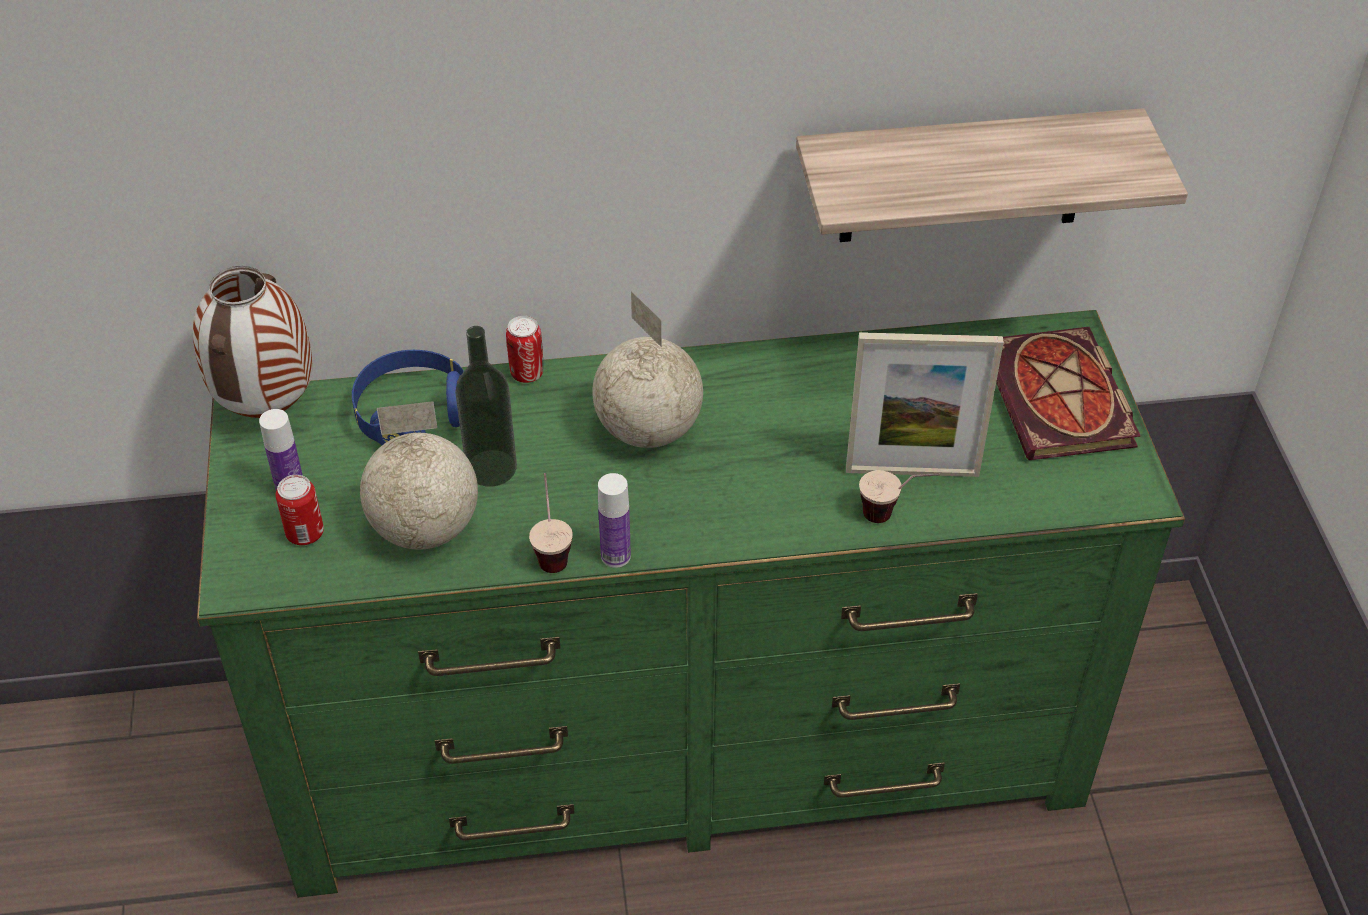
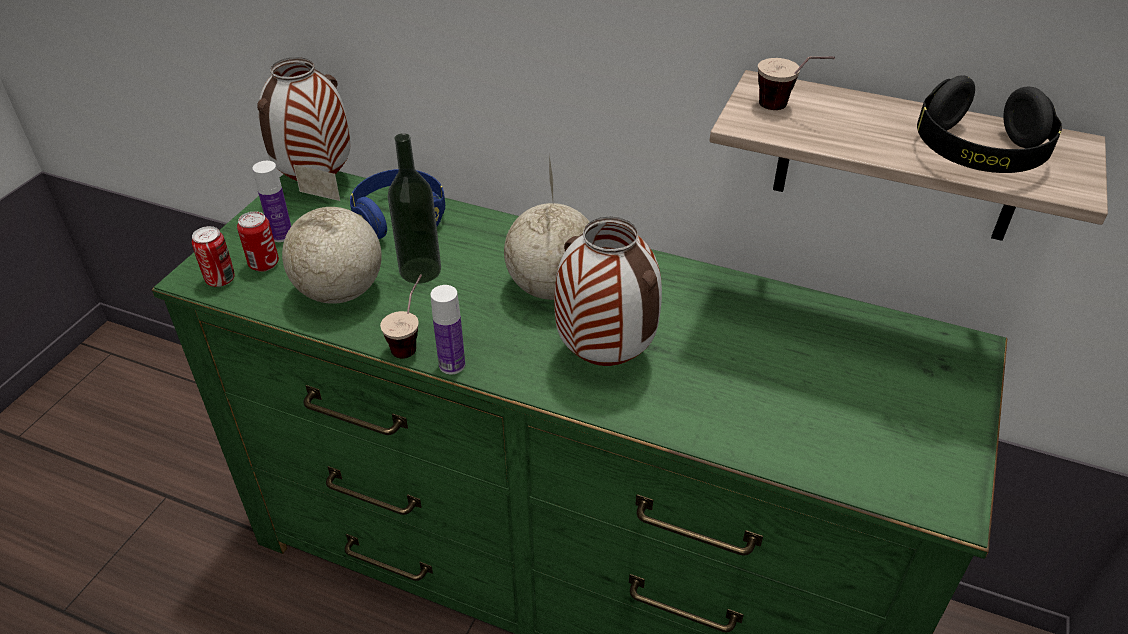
camera: 30 degrees right, 5 degrees down
can [506,316,544,383] -> can moved to [192,226,235,287]
picture frame [846,332,1004,477] -> none
cup [859,470,940,523] -> cup moved to [758,56,835,110]
book [996,327,1141,460] -> none
none -> vase [554,217,662,366]
none -> black headphones [917,75,1062,173]

